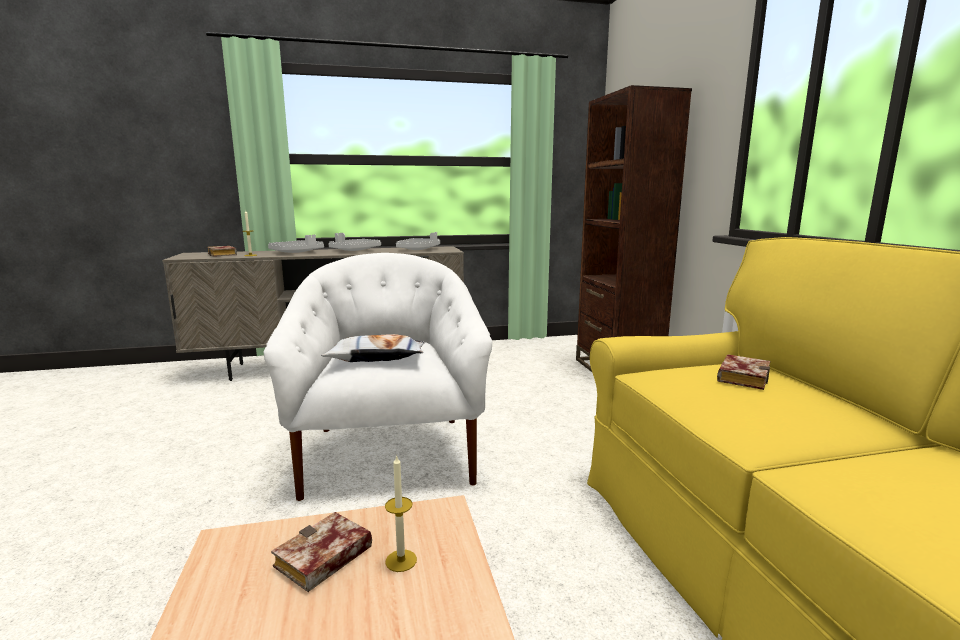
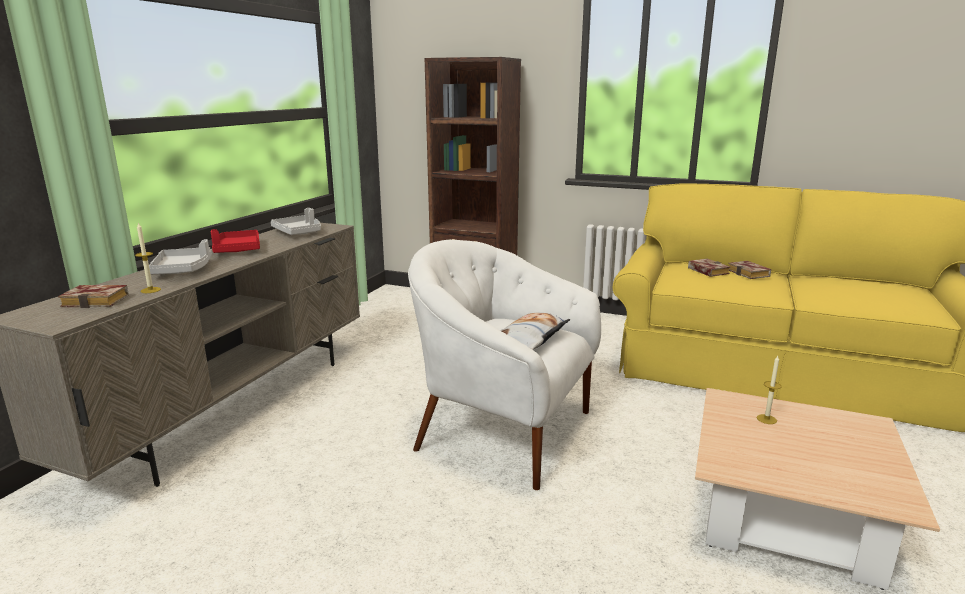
camera: 55 degrees left, 5 degrees up
book [271,512,372,592] -> book moved to [728,261,771,279]
grey tray [328,233,381,251] -> red tray [211,229,260,253]

